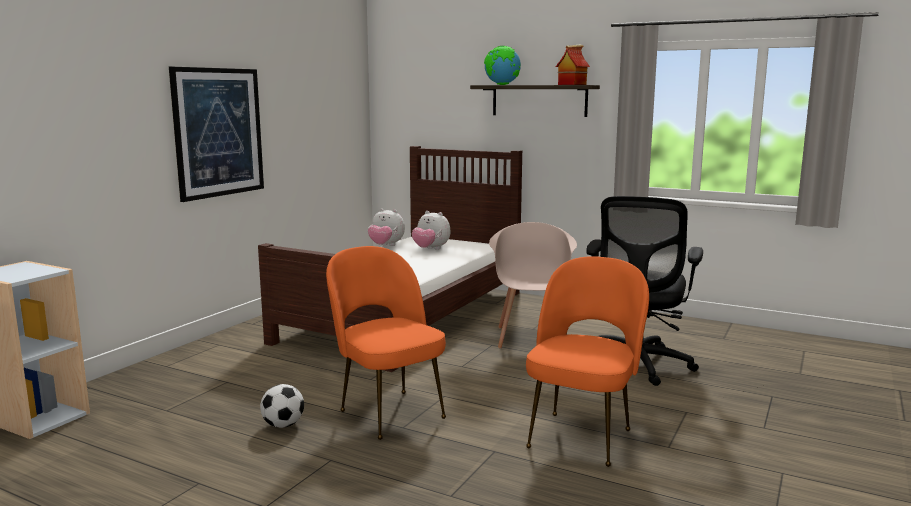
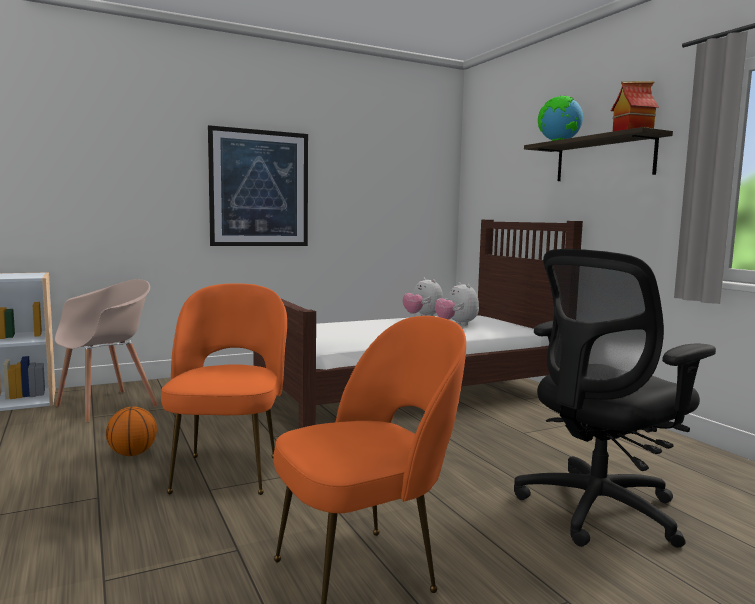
camera: 35 degrees right, 5 degrees down
football [260,384,304,428] -> basketball [106,406,157,456]
beige chair [489,222,577,348] -> beige chair moved to [55,279,158,422]

